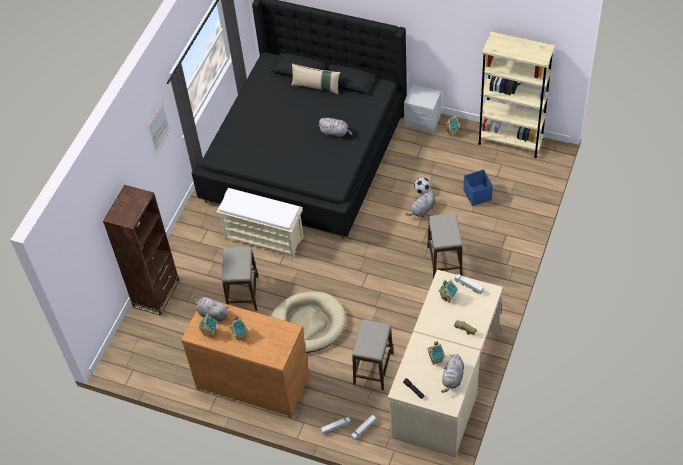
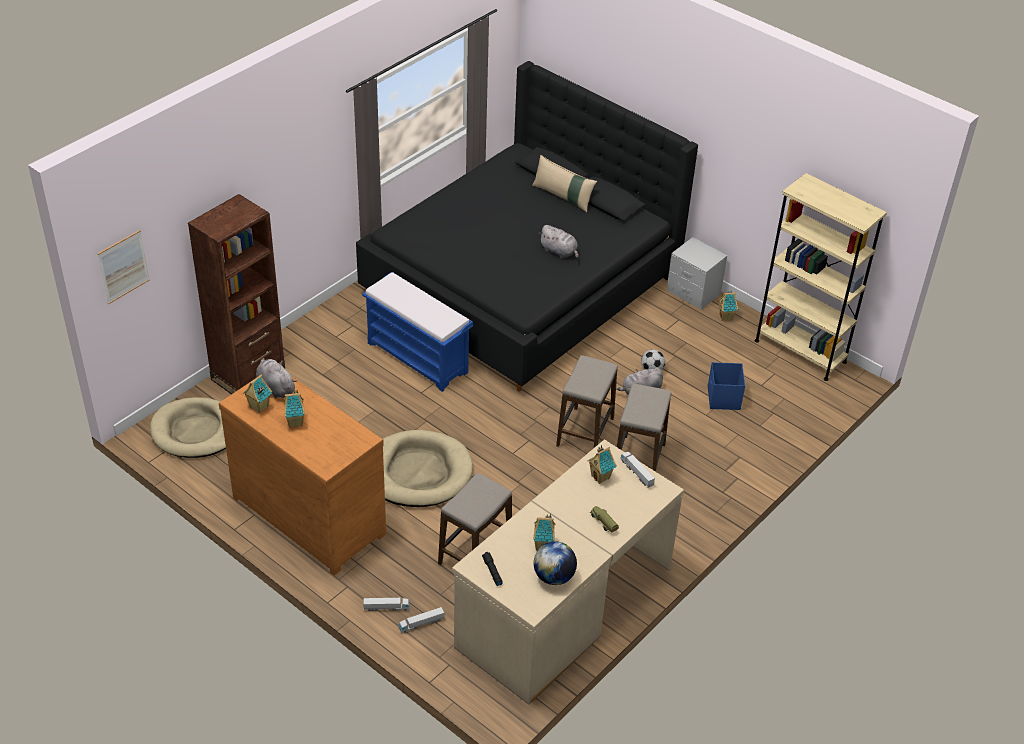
camera: 15 degrees right, 10 degrees down
picture [148,101,170,155] -> picture moved to [97,230,150,304]
beige bench [216,188,304,258] -> blue bench [362,272,473,392]
stool [222,246,258,311] -> stool moved to [556,355,618,448]
grey plush toy [441,354,464,393] -> globe [534,541,577,585]
none -> beige dog bed [150,397,226,458]

